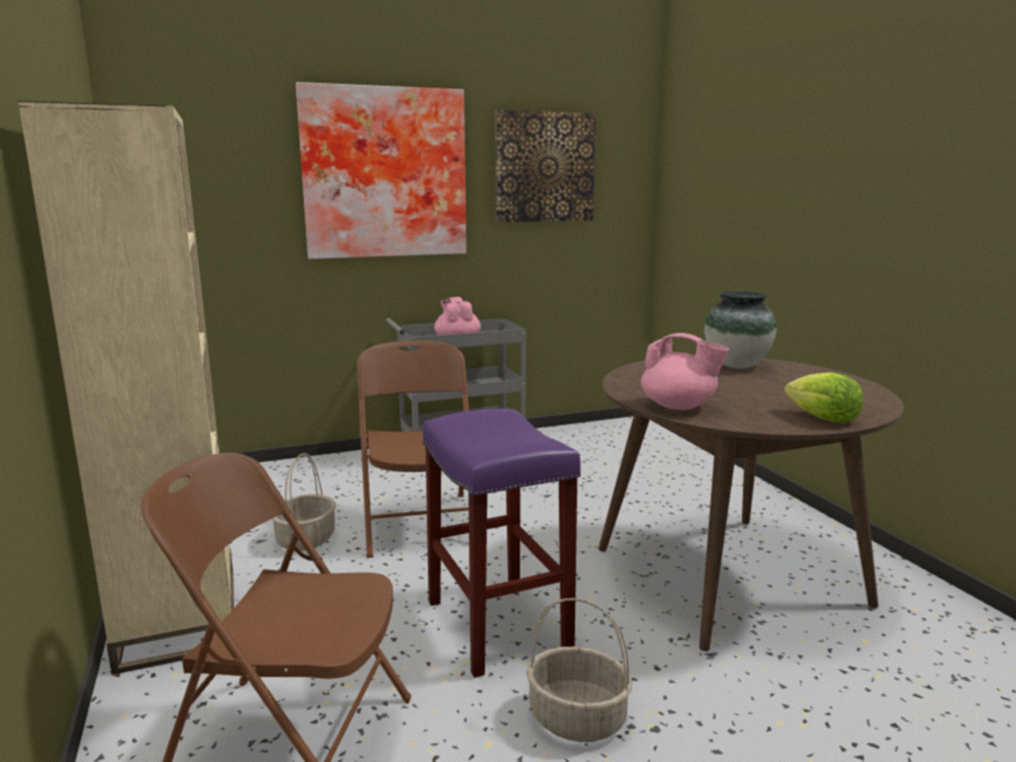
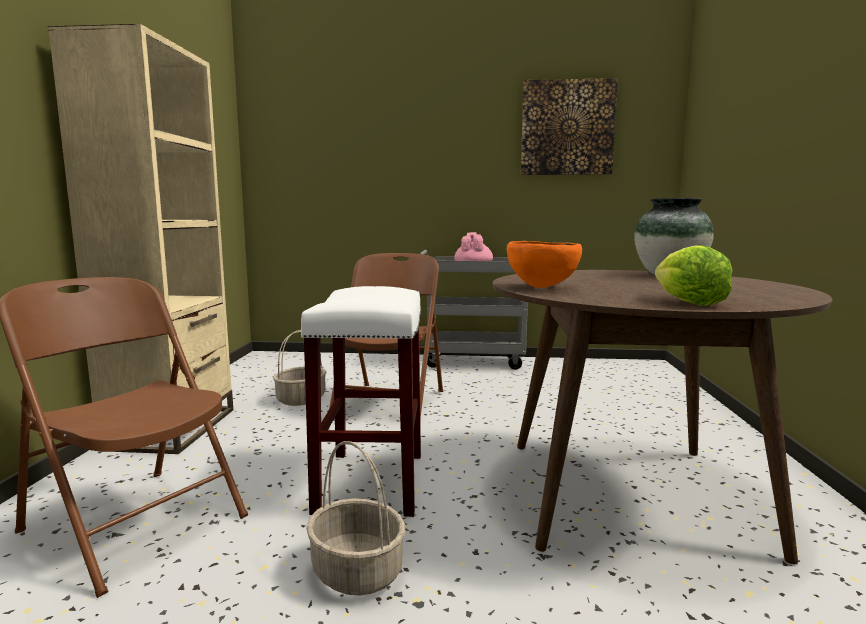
camera: 25 degrees right, 5 degrees down
picture [296,82,466,259] -> none
purple stool [422,409,581,678] -> white stool [300,286,422,517]
pink teapot [641,333,729,410] -> orange bowl [507,241,582,288]

